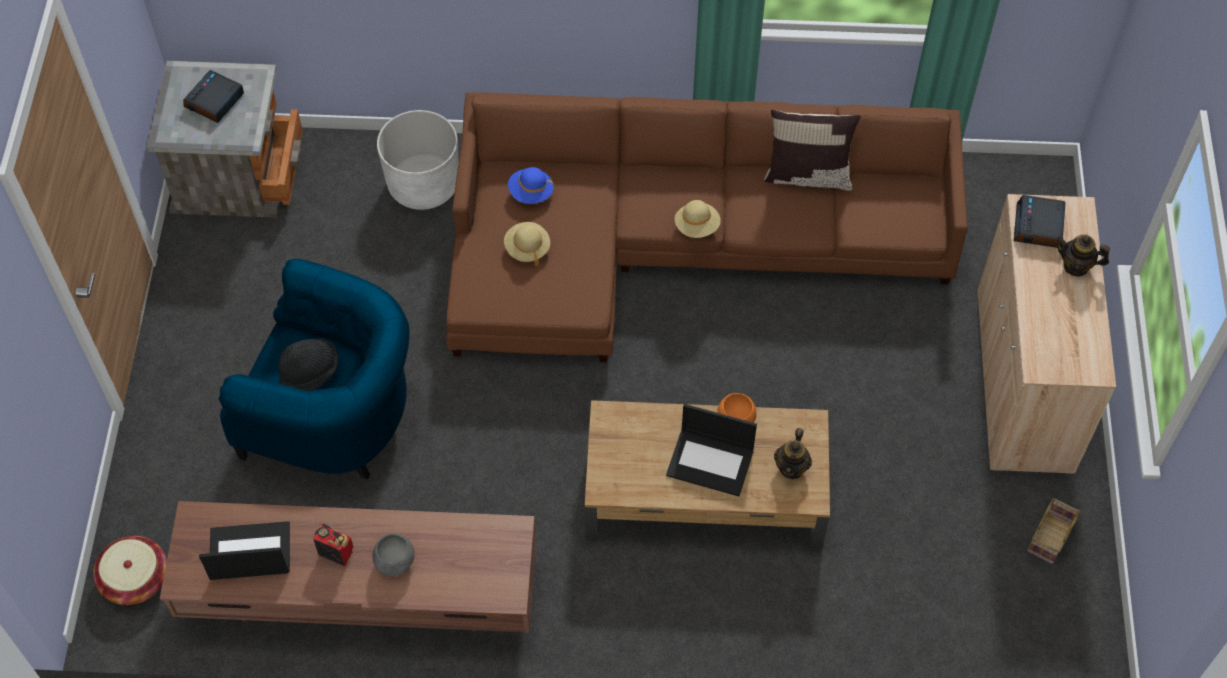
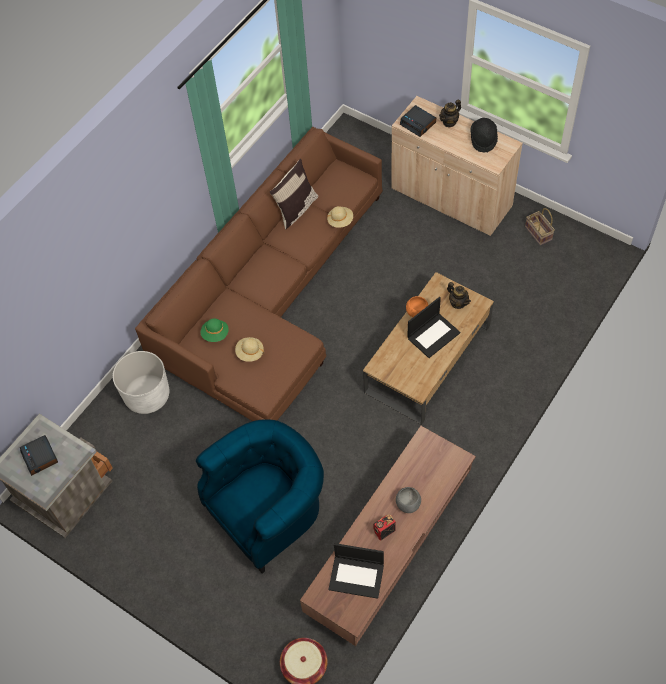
camera: 55 degrees left, 0 degrees up
laptop [199,521,290,580] -> laptop turned 105 degrees counterclockwise [328,543,384,599]
black hat [278,338,339,391] -> black hat moved to [470,118,498,153]
blue hat [508,167,553,204] -> green hat [201,318,229,342]
beige hat [674,200,721,238] -> beige hat moved to [327,206,353,228]

